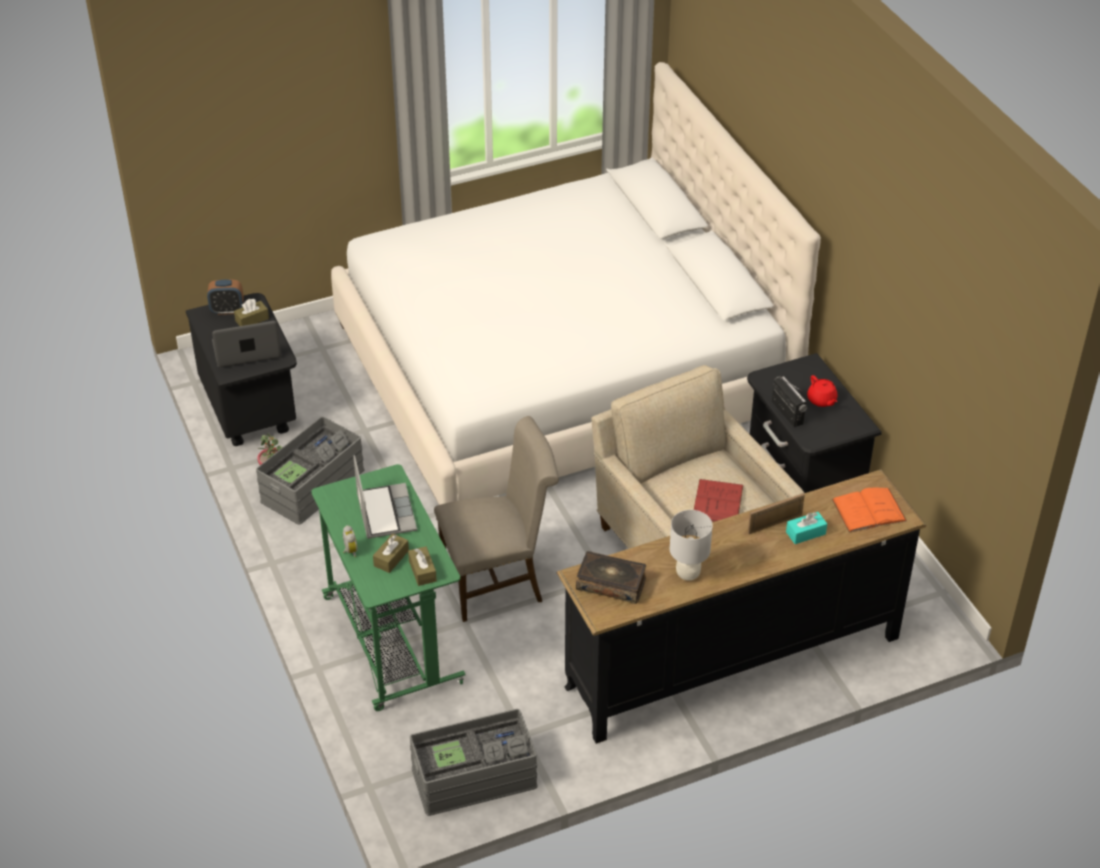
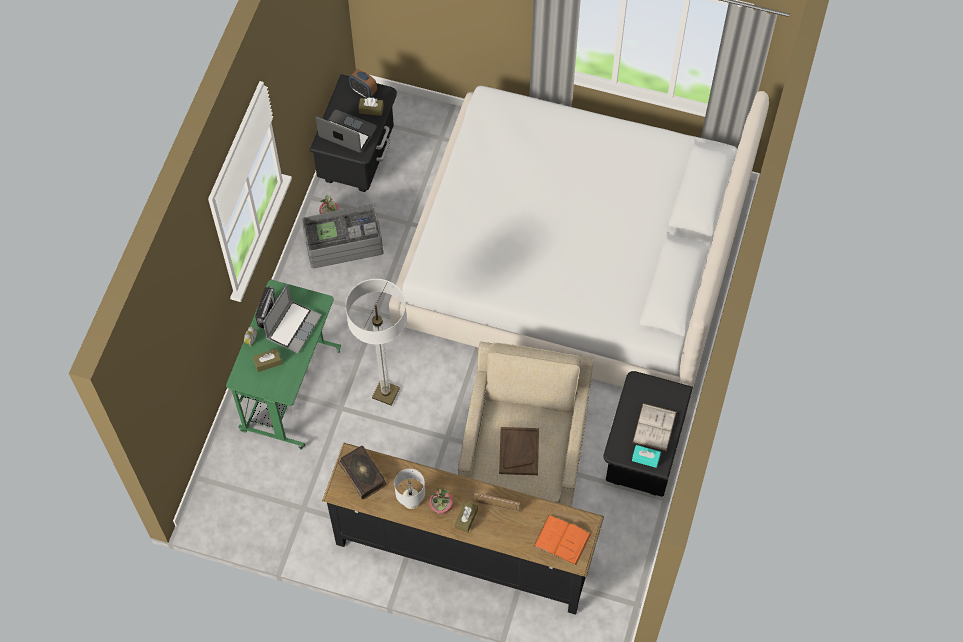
camera: 40 degrees right, 20 degrees up
brown tissue box [408,546,437,586] -> brown tissue box moved to [455,501,478,533]
grey storage box [410,709,538,816] -> none
beige chair [434,416,559,622] -> floor lamp [345,279,407,405]
red book [694,479,744,522] -> brown tray [499,427,539,475]
radio [772,376,807,427] -> radio moved to [255,286,276,328]
turquoise tissue box [786,512,827,544] -> turquoise tissue box moved to [632,445,661,468]
red teapot [807,375,838,407] -> white book [633,403,676,451]
none -> potted plant [430,487,453,514]

